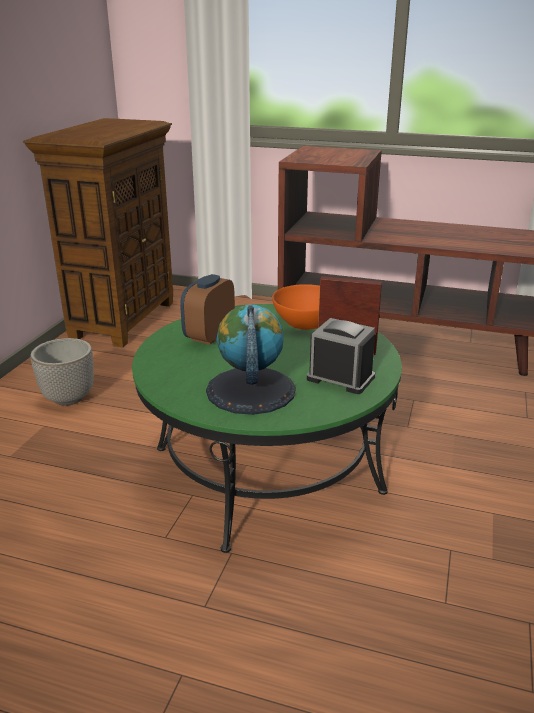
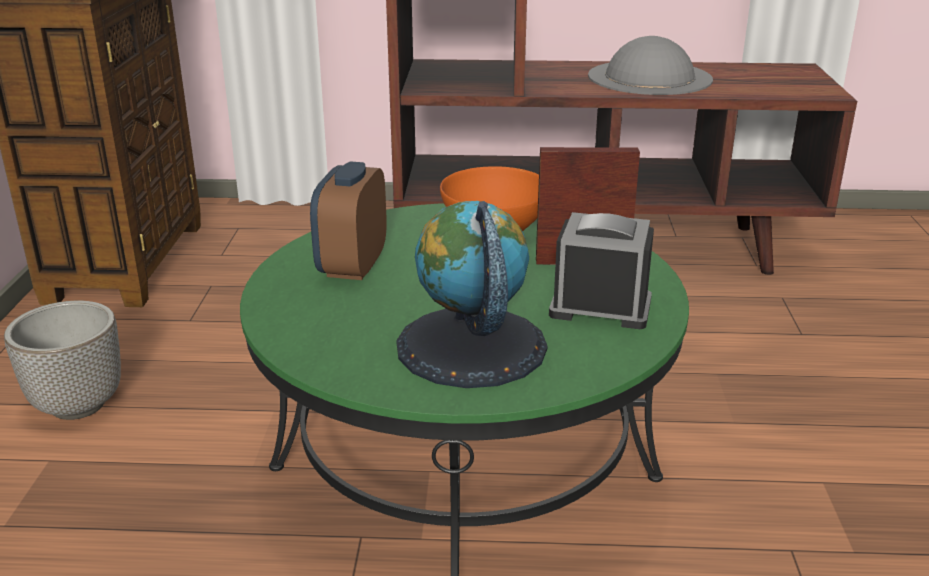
camera: 15 degrees left, 0 degrees up
none -> grey hat [588,36,713,95]

